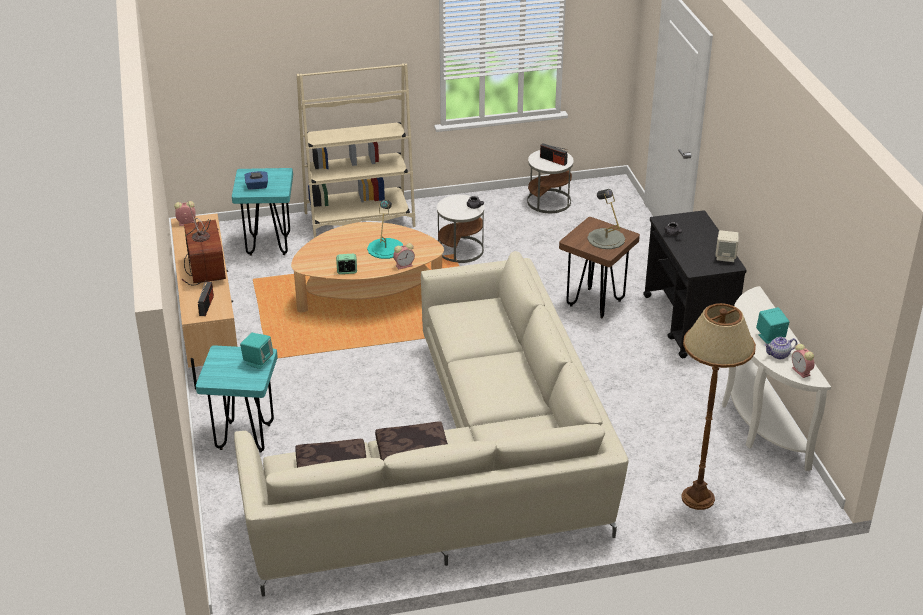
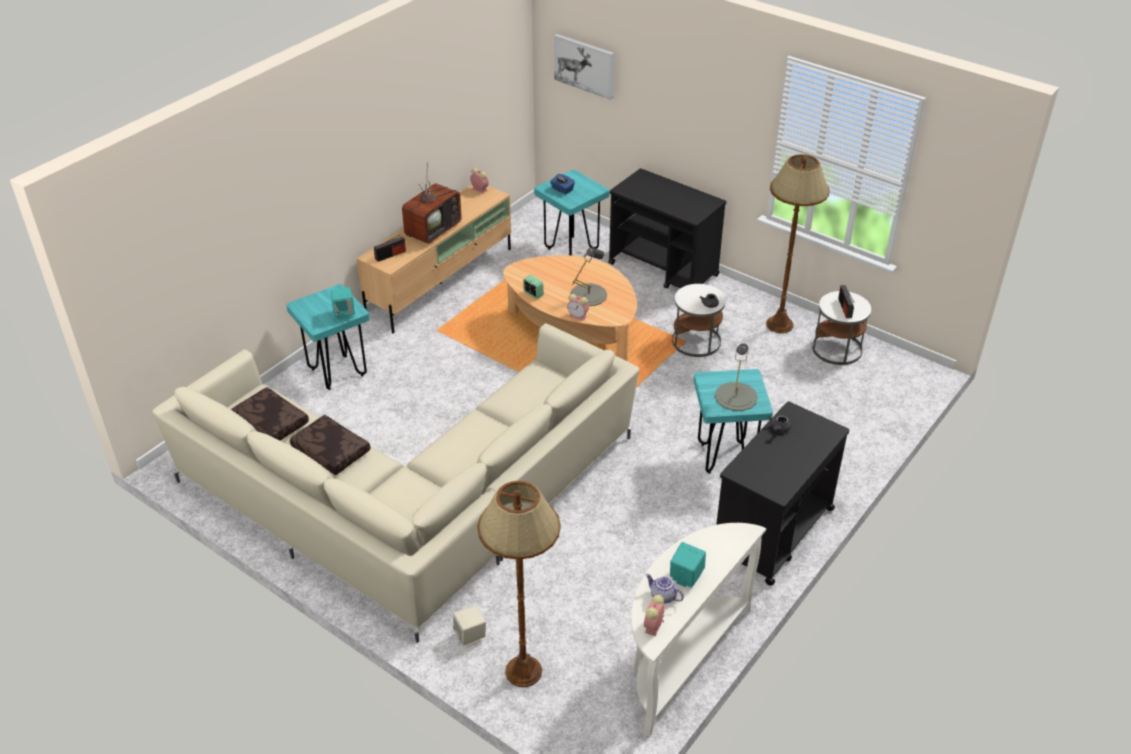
camera: 50 degrees right, 5 degrees up
beige bookcase [297,63,416,238] -> black cart [608,168,726,288]
turquoise table lamp [367,200,403,259] -> grey table lamp [570,247,607,306]
brown stool [559,217,640,319] -> turquoise stool [693,369,773,474]
beige speaker [715,230,739,262] -> beige speaker moved to [453,606,486,648]
none -> picture [554,34,614,100]
none -> brown floor lamp [766,154,830,333]

